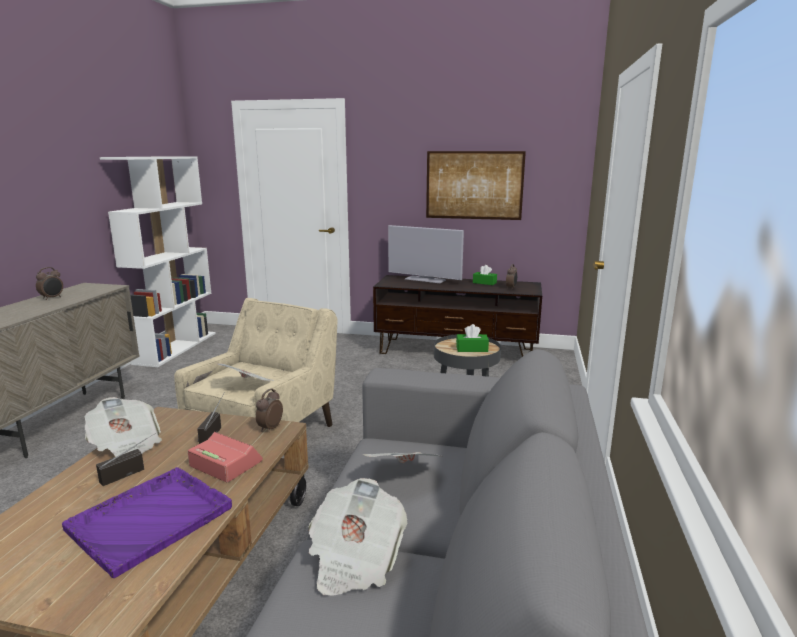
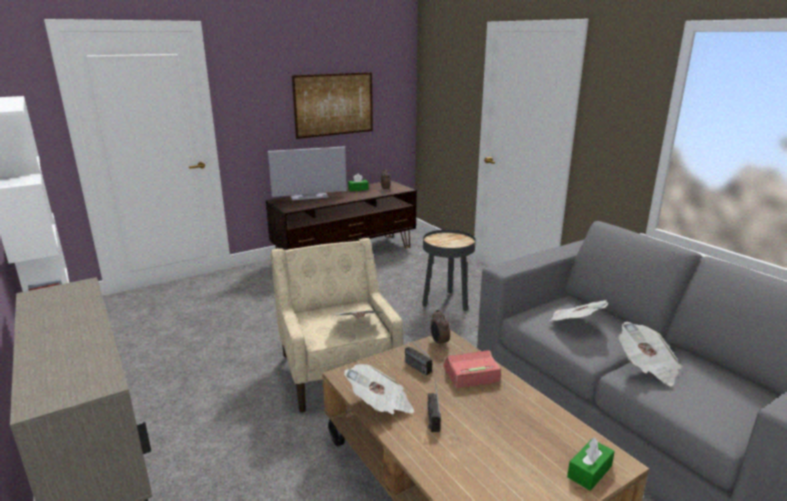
camera: 45 degrees left, 5 degrees up
alarm clock [36,267,63,300] -> none
purple tray [62,467,232,578] -> none
green tissue box [456,324,489,352] -> green tissue box moved to [567,438,615,491]

